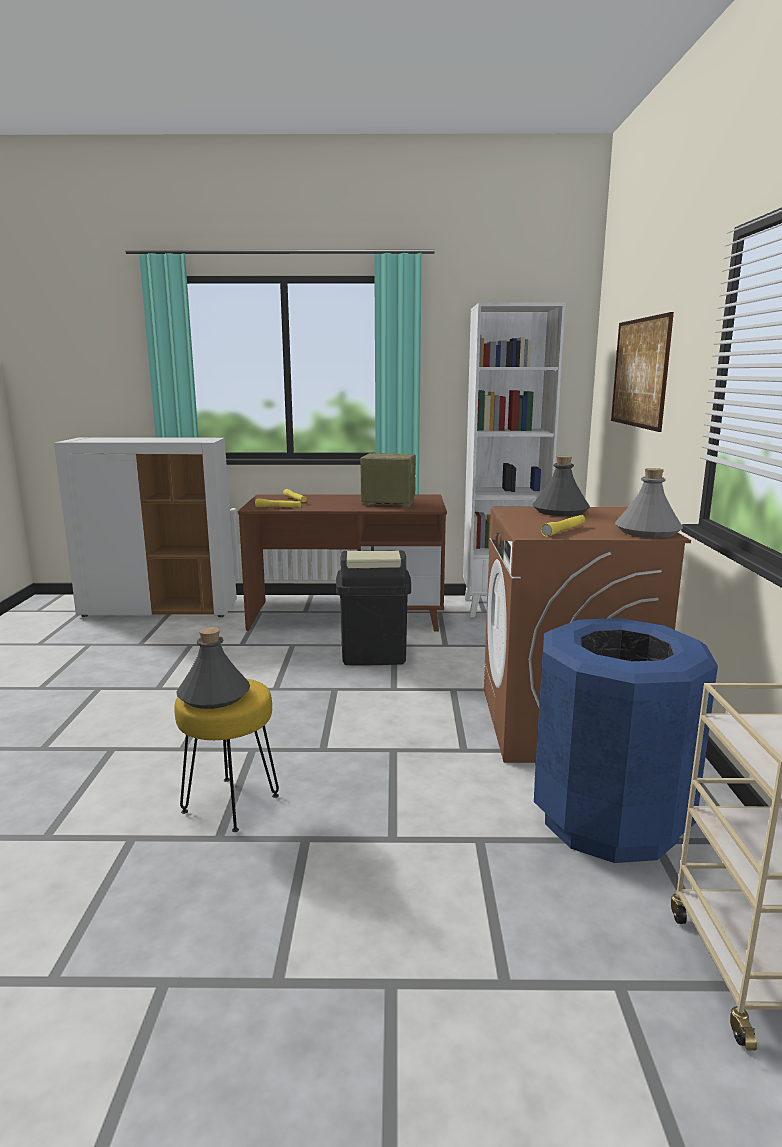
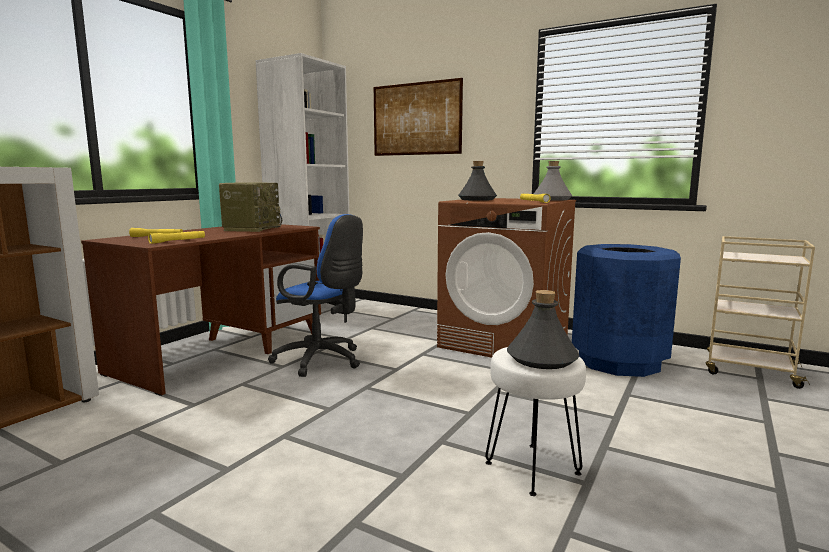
camera: 60 degrees left, 5 degrees down
yellow stool [174,679,279,832] -> white stool [485,347,586,496]
black trash can [336,550,411,665] -> blue office chair [268,214,363,377]
radio [360,453,416,507] -> radio turned 150 degrees clockwise [219,182,282,232]

